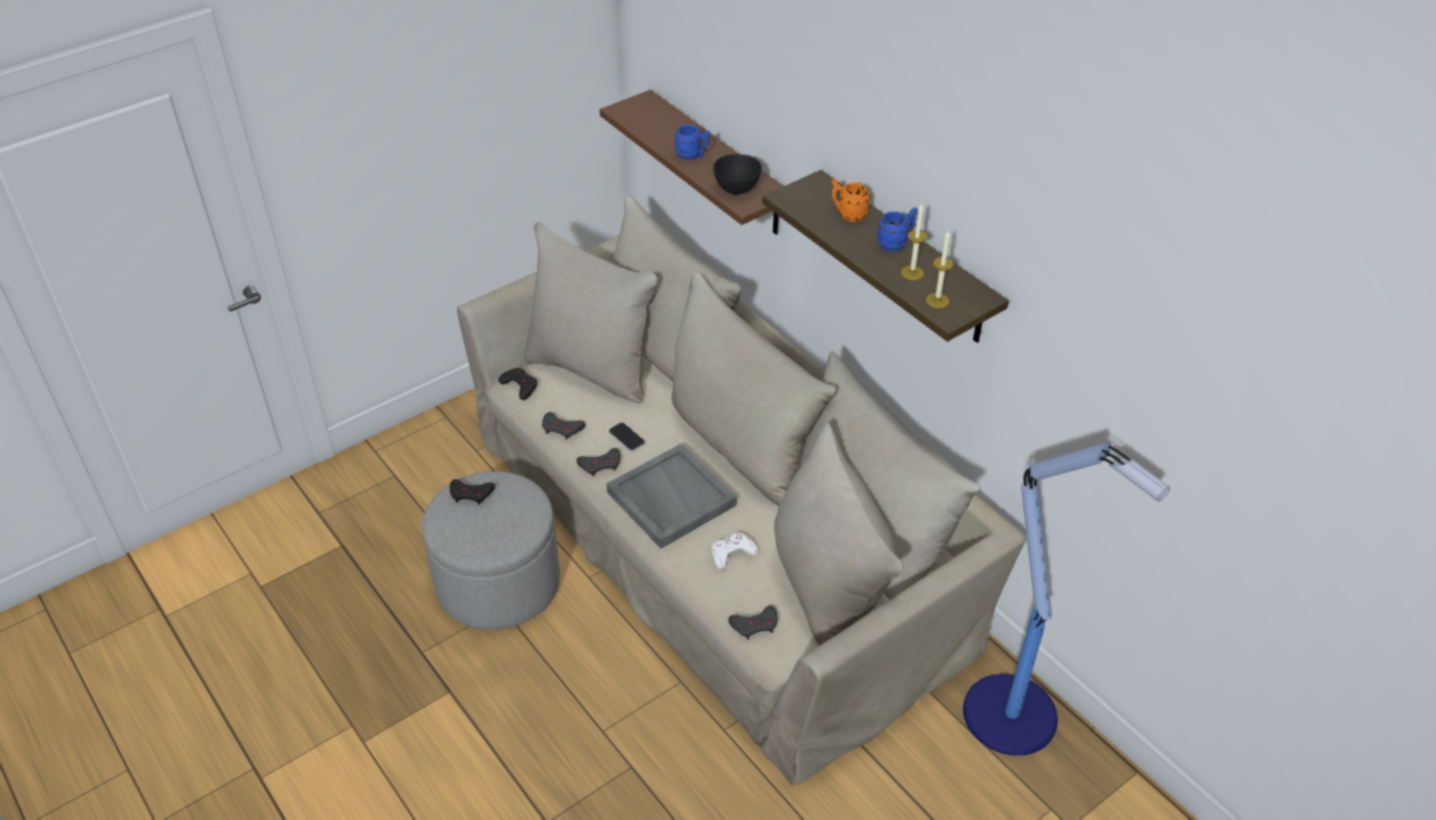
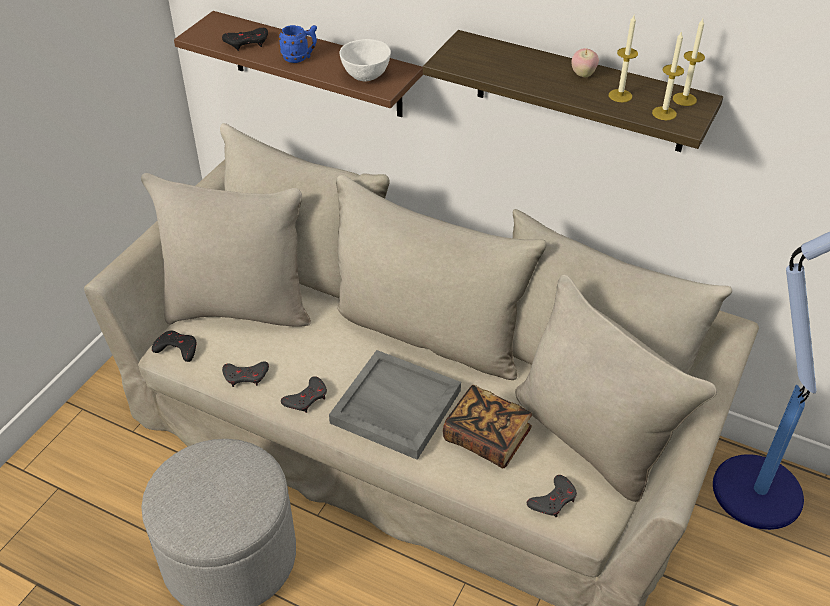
camera: 25 degrees left, 0 degrees up
black game controller [450,479,495,505] -> black game controller moved to [222,28,268,51]
phone [609,423,645,451] -> none
white game controller [712,533,758,569] -> book [443,385,532,468]
black bowl [713,154,762,195] -> white bowl [339,39,391,81]
orange mug [832,179,871,222] -> none
blue mug [877,207,918,252] -> apple [571,48,599,77]
none -> candle [673,19,705,106]

